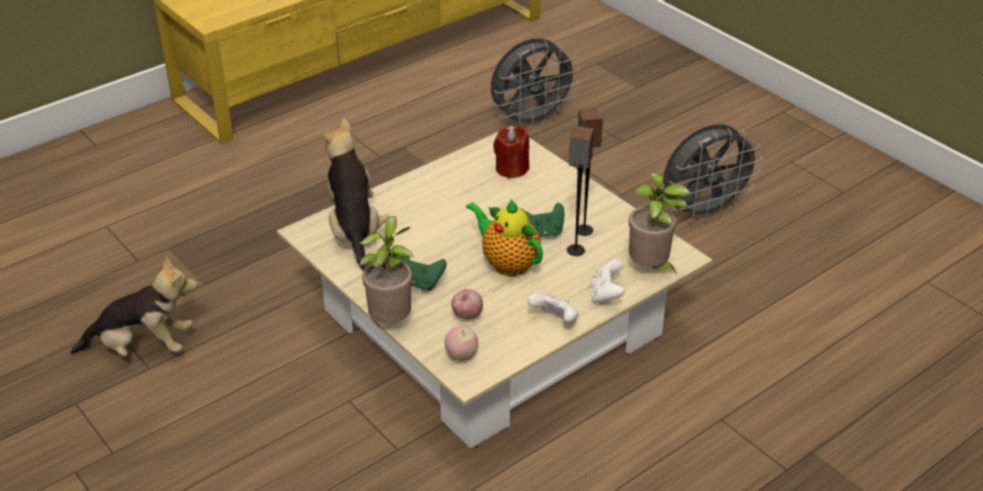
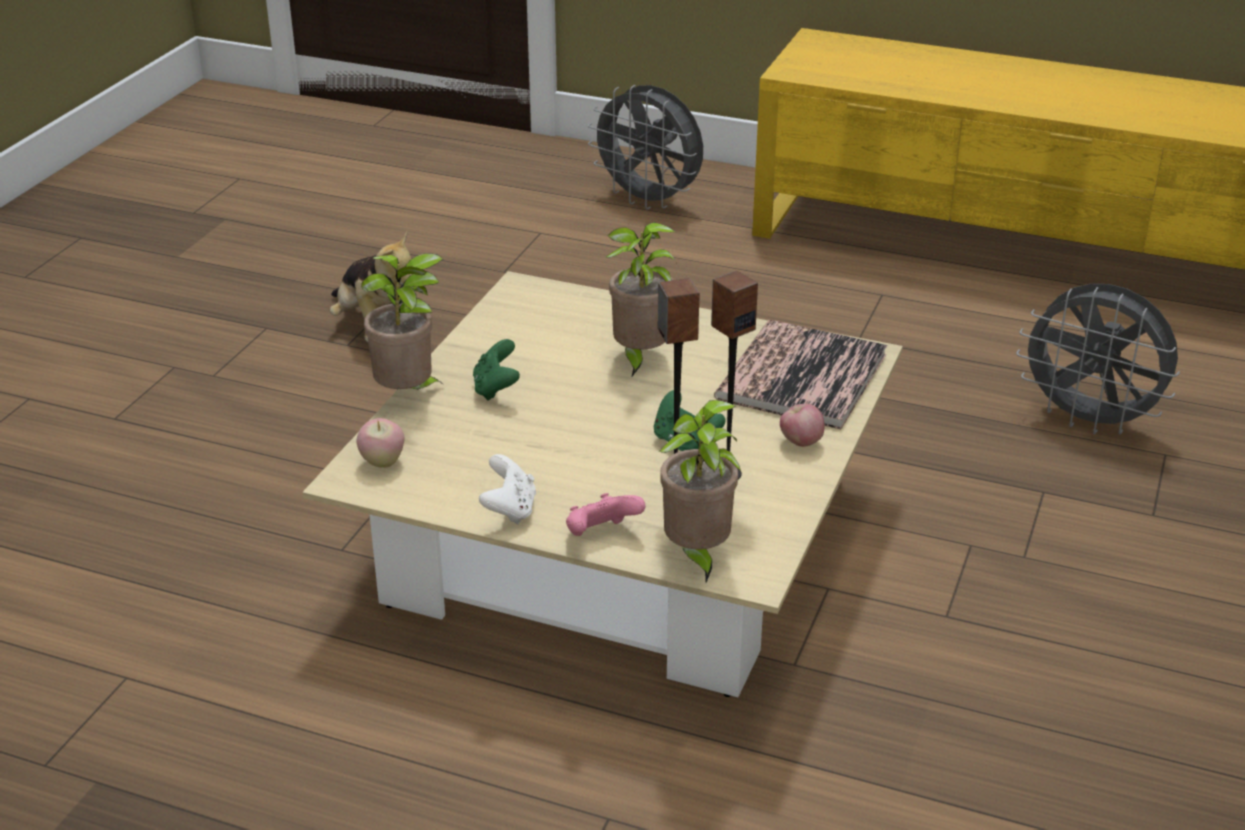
camera: 60 degrees right, 5 degrees down
plush toy [322,118,389,271] -> none
apple [451,289,483,319] -> apple moved to [780,404,824,447]
teapot [466,198,543,276] -> none
red candle [493,126,529,179] -> book [714,320,887,429]
white game controller [591,259,625,305] -> pink game controller [566,493,646,536]
grey fan [663,124,763,222] -> grey fan moved to [588,85,703,209]
none -> potted plant [606,222,677,378]

